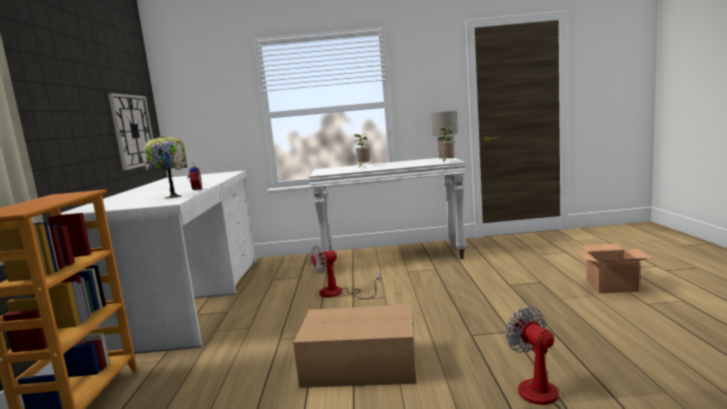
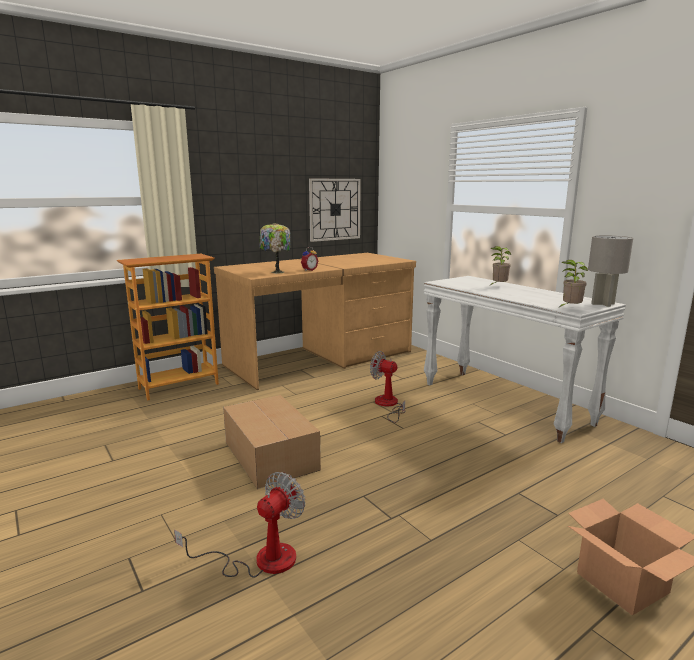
camera: 55 degrees right, 5 degrees up
white desk [61,170,256,354] -> brown desk [214,253,416,390]

